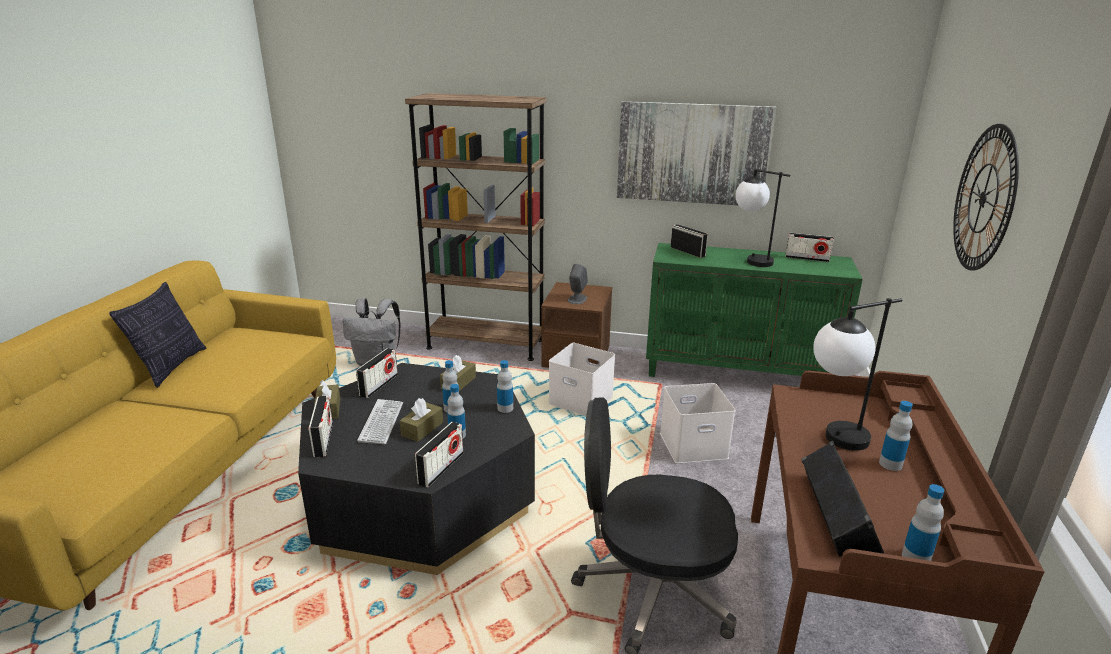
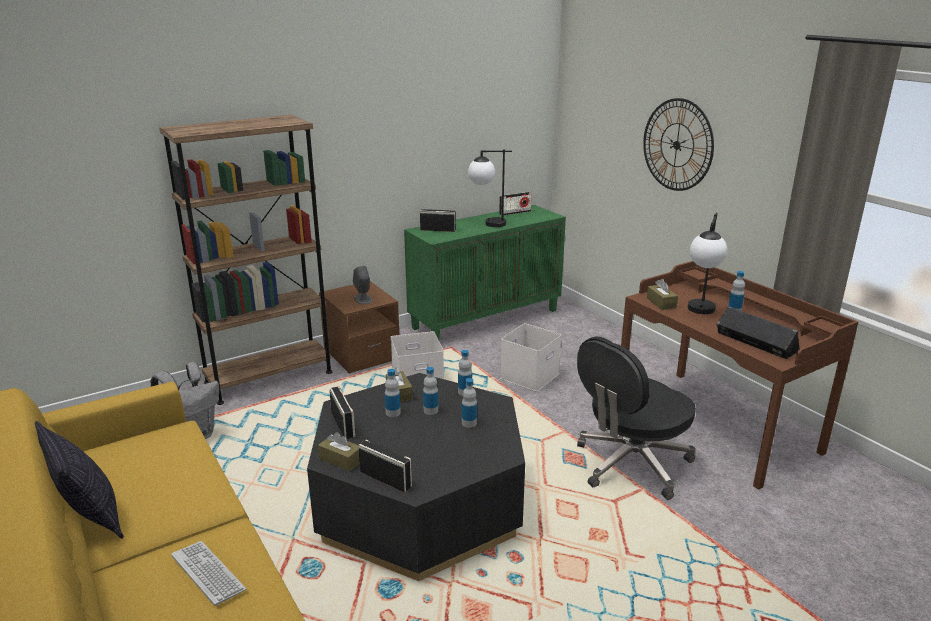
camera: 45 degrees left, 0 degrees up
keyboard [357,399,403,444] -> keyboard moved to [171,541,246,606]
brown tissue box [400,398,443,442] -> brown tissue box moved to [647,279,678,310]
radio [415,422,463,487] -> none
picture [617,101,776,205] -> none
bottle [902,484,944,561] -> bottle moved to [385,369,401,417]

